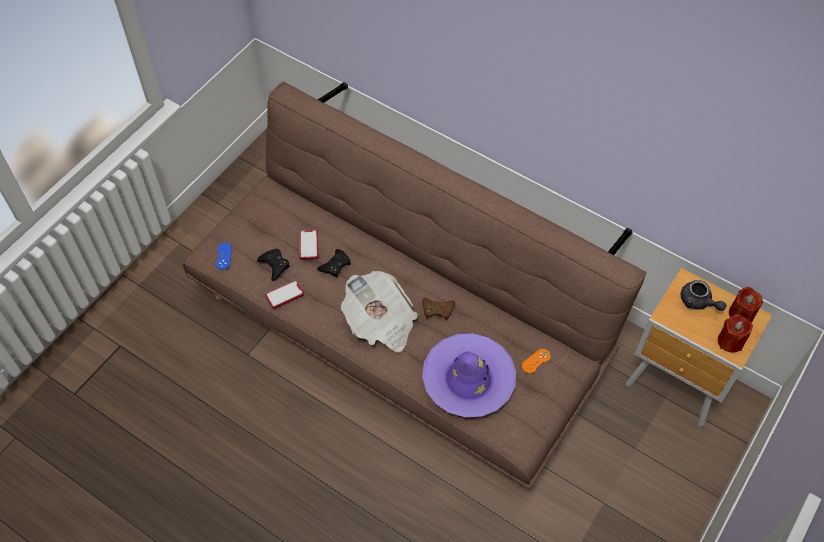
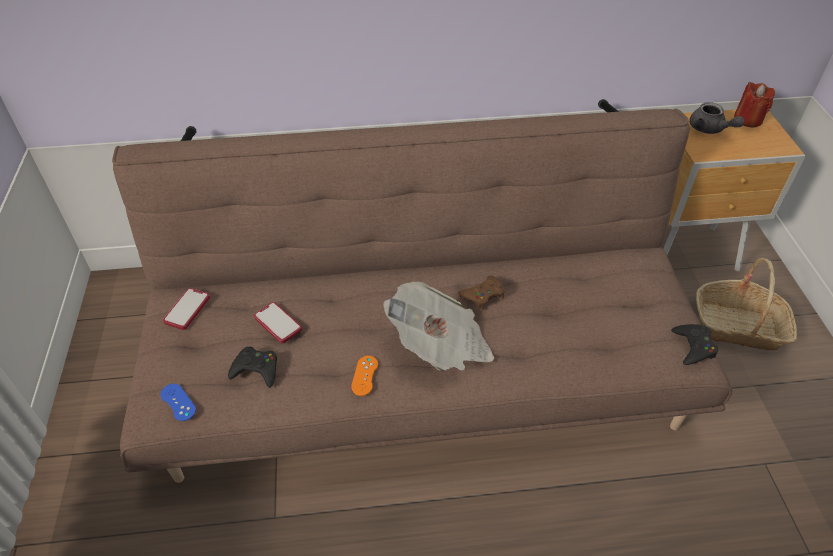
camera: 40 degrees left, 10 degrees down
phone [265,280,304,309] -> phone moved to [163,288,210,330]
black game controller [317,249,351,278] -> black game controller moved to [671,324,718,365]
purple hat [422,333,516,417] -> none
orange game controller [522,349,551,373] -> orange game controller moved to [351,356,378,396]
grey teapot [681,280,726,311] -> grey teapot turned 45 degrees clockwise [689,102,745,134]
red candle [718,314,753,353] -> none
none -> basket [696,258,797,351]

